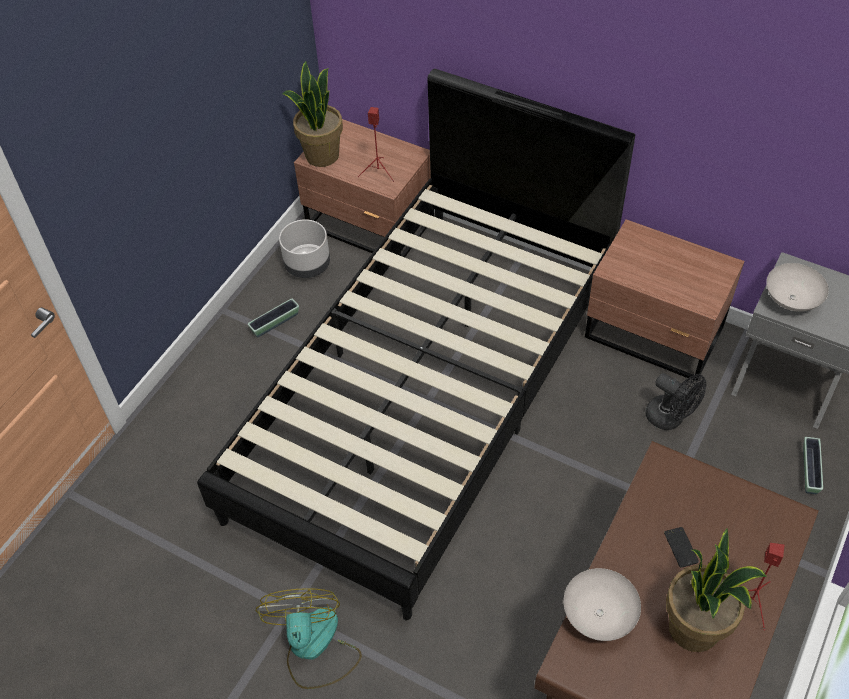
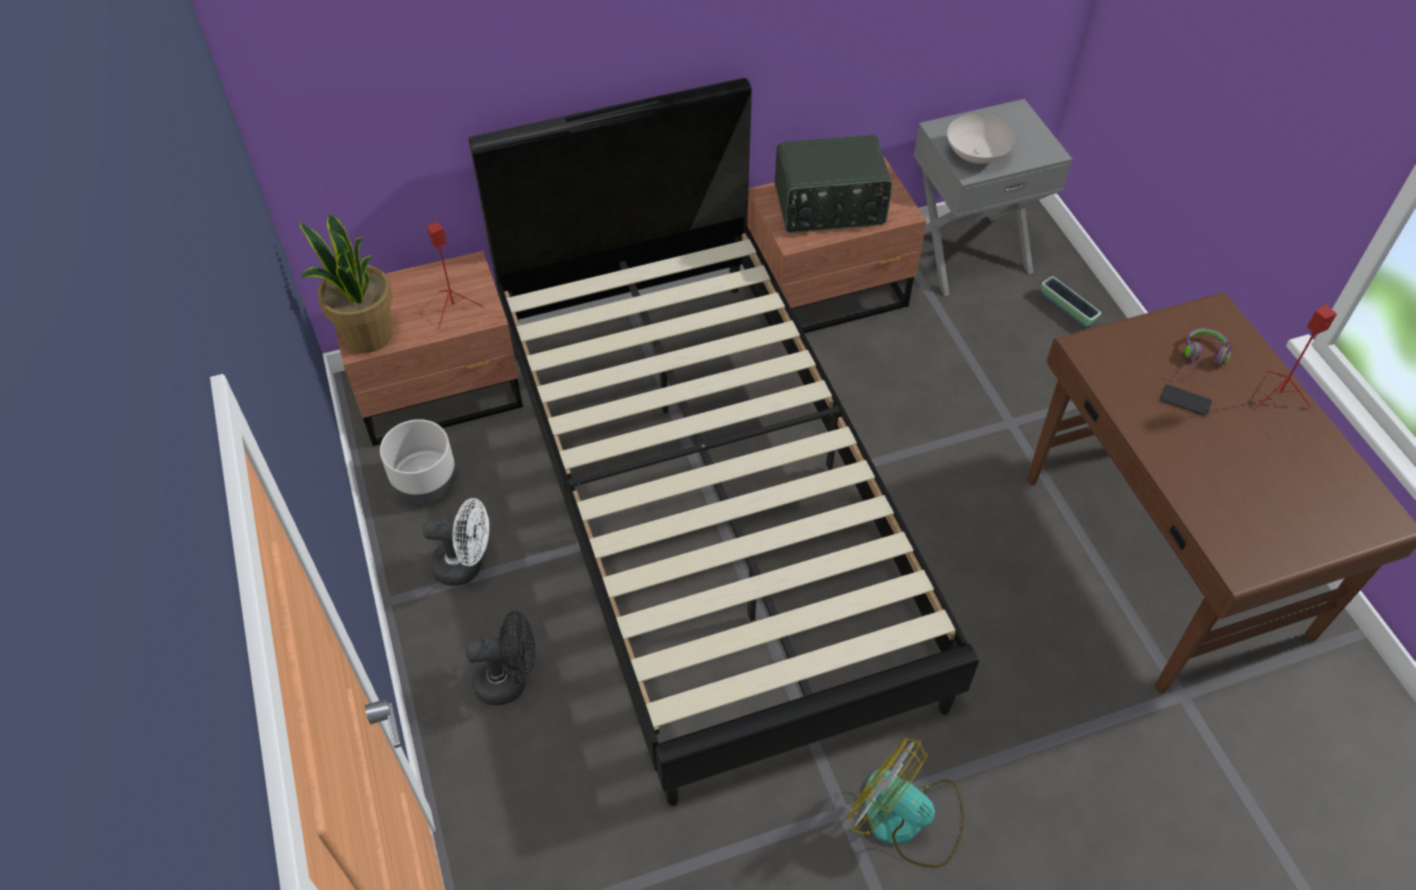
camera: 50 degrees left, 0 degrees up
planter [248,298,299,338] -> white fan [423,498,489,586]
white bowl [564,568,641,641] -> none
black fan [646,373,706,430] -> black fan moved to [466,611,535,705]
potted plant [666,528,767,652] -> none
none -> radio [775,135,892,233]
none -> purple headphones [1180,328,1231,374]

